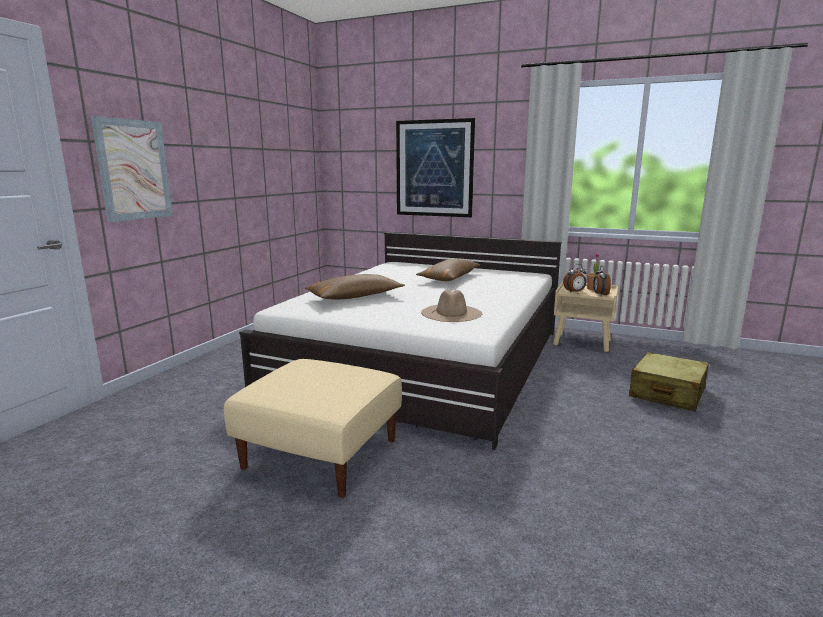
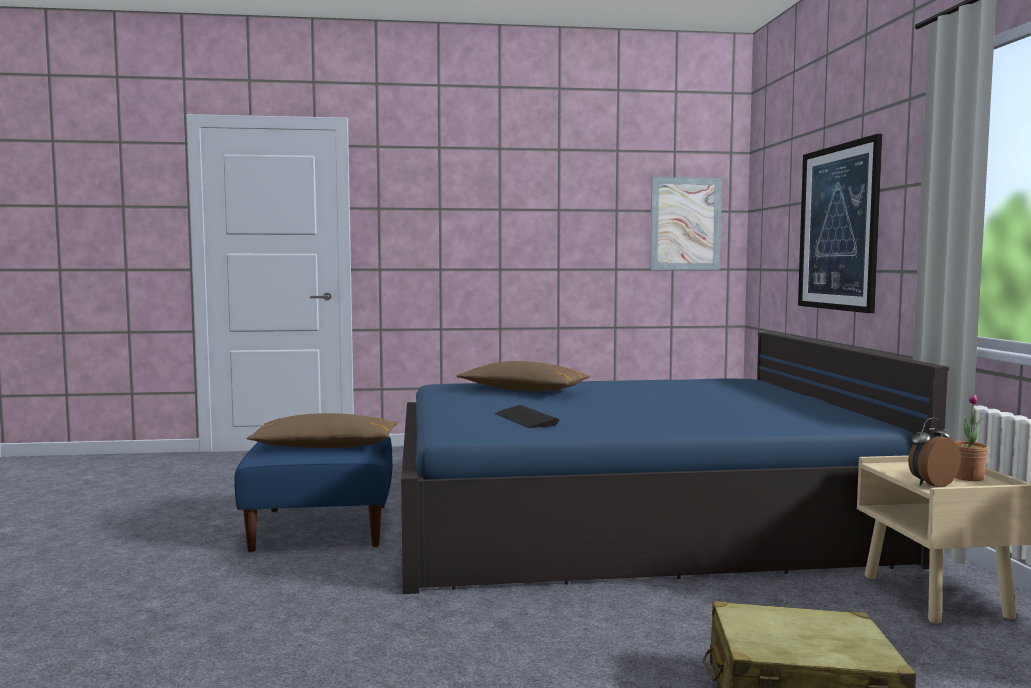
camera: 60 degrees right, 10 degrees down
picture [91,116,173,222] -> picture moved to [650,177,722,270]
beige ottoman [224,359,402,498] -> blue ottoman [234,437,392,552]
white bed [239,232,562,450] -> blue bed [401,332,949,594]
brown pillow [416,259,480,281] -> brown pillow moved to [246,413,398,448]
beige hat [421,290,482,322] -> keyboard [495,405,559,428]
alarm clock [563,264,586,293] -> none

